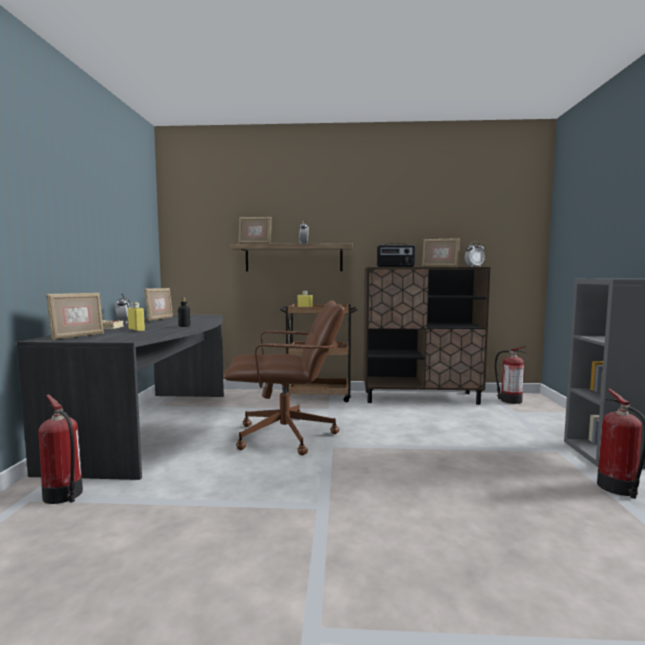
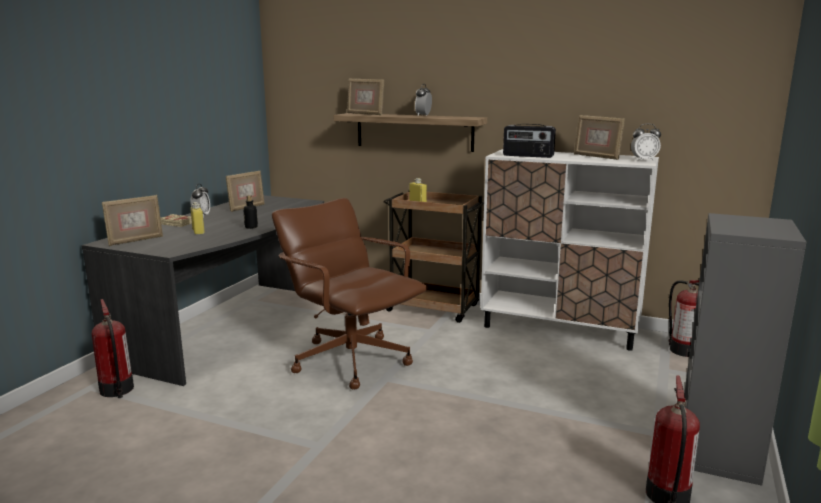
camera: 20 degrees right, 10 degrees up
brown office chair [223,300,345,455] -> brown office chair turned 150 degrees counterclockwise [272,198,428,390]
brown cabinet [364,267,491,405] -> white cabinet [481,149,659,351]

